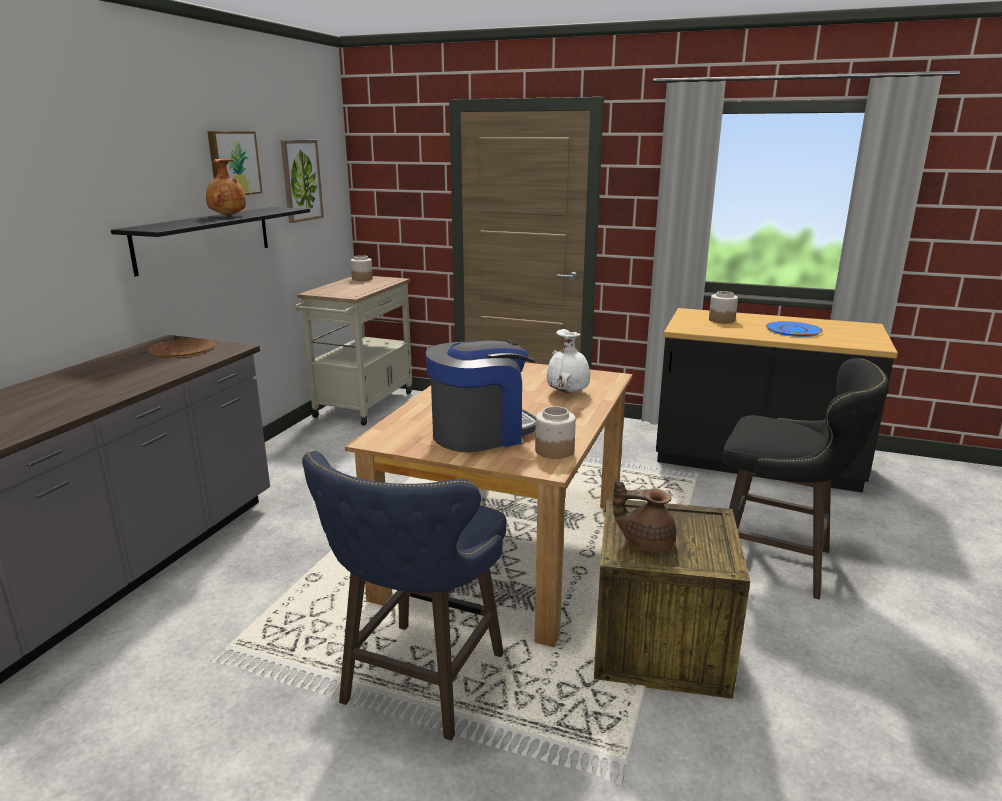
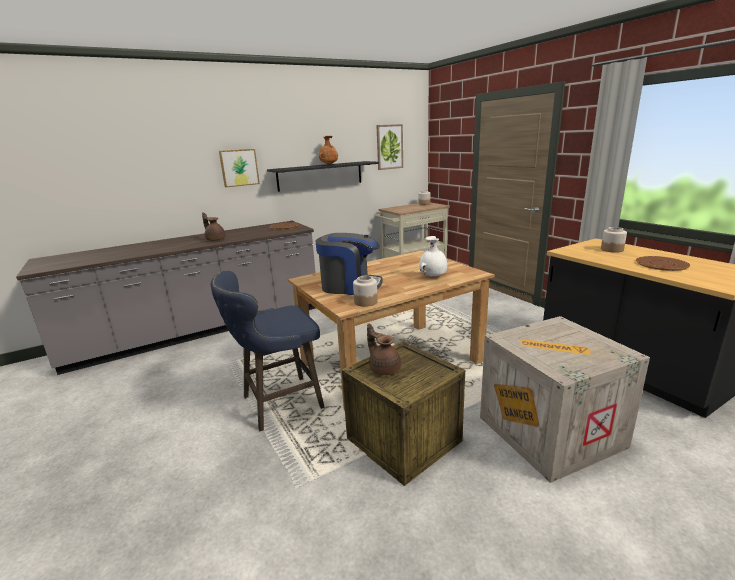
camera: 40 degrees right, 0 degrees up
picture [207,131,262,195] -> picture moved to [219,149,260,187]
black stool [722,358,889,600] -> crate [480,316,650,483]
blue plate [766,321,823,337] -> brown plate [636,256,690,271]
none -> brown teapot [202,212,226,241]

